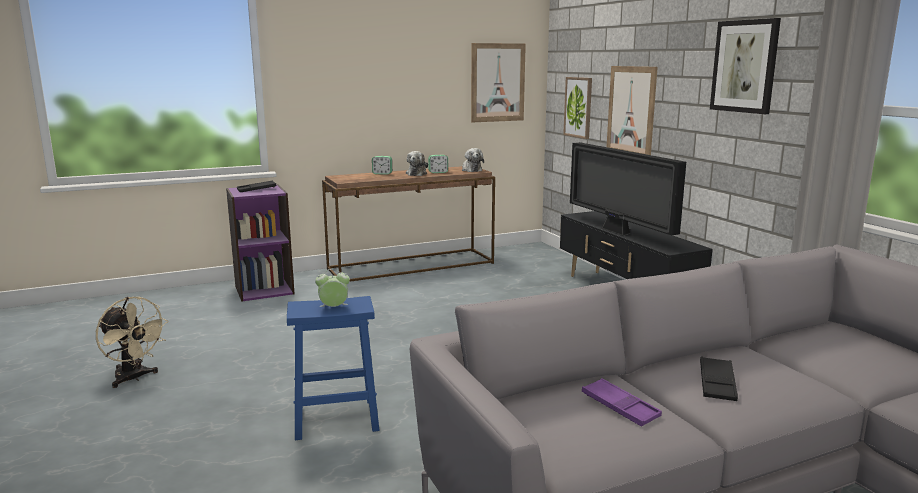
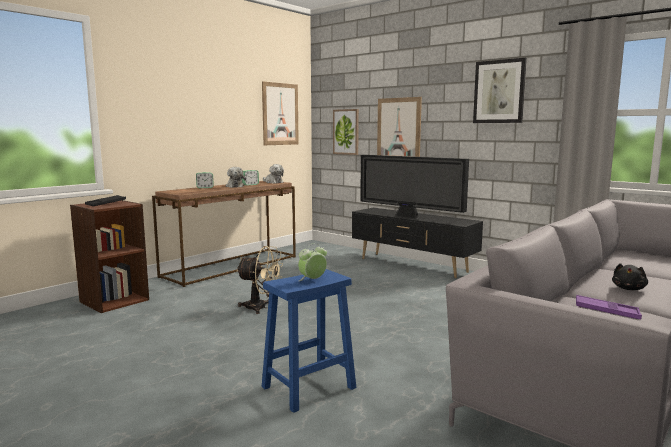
camera: 25 degrees left, 5 degrees down
beige fan [96,297,168,388] -> beige fan moved to [237,246,283,314]
purple bookcase [226,184,295,302] -> brown bookcase [70,200,149,313]
black tray [700,356,738,401] -> black plush toy [612,263,648,290]

